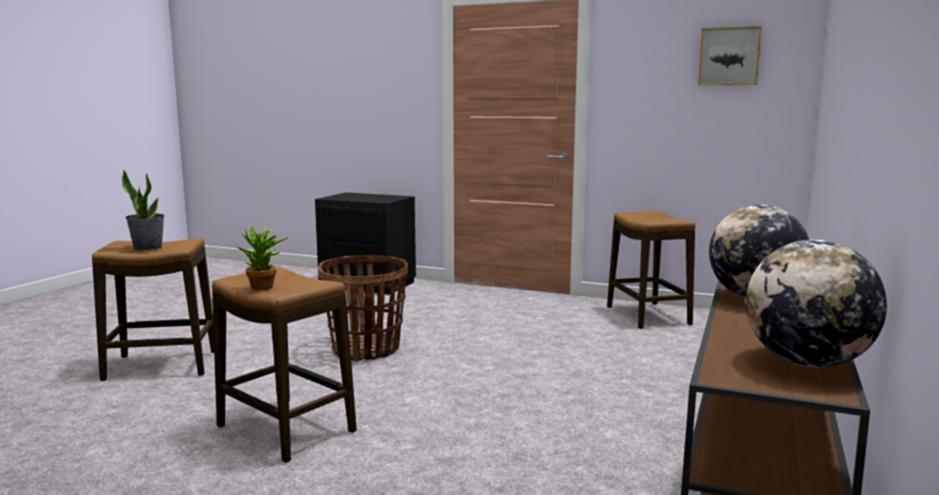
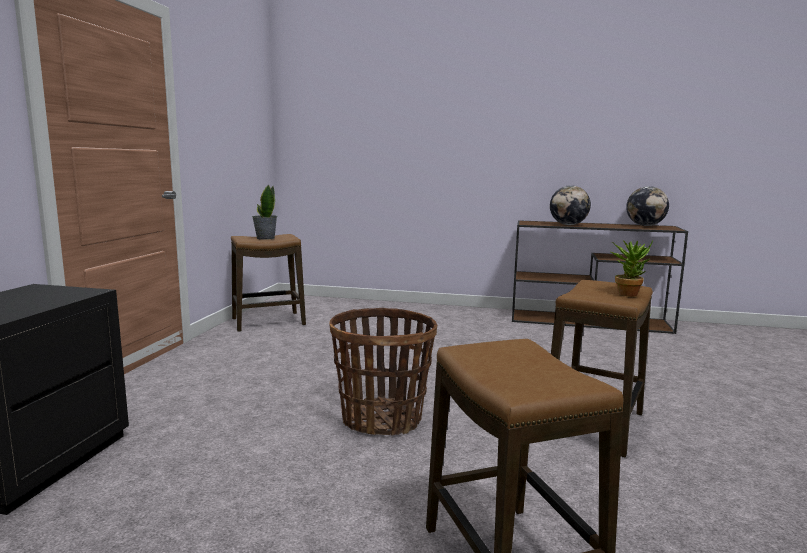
camera: 100 degrees left, 0 degrees up
potted plant [121,170,165,251] -> potted plant moved to [252,184,278,240]
picture [698,26,762,85] -> none

